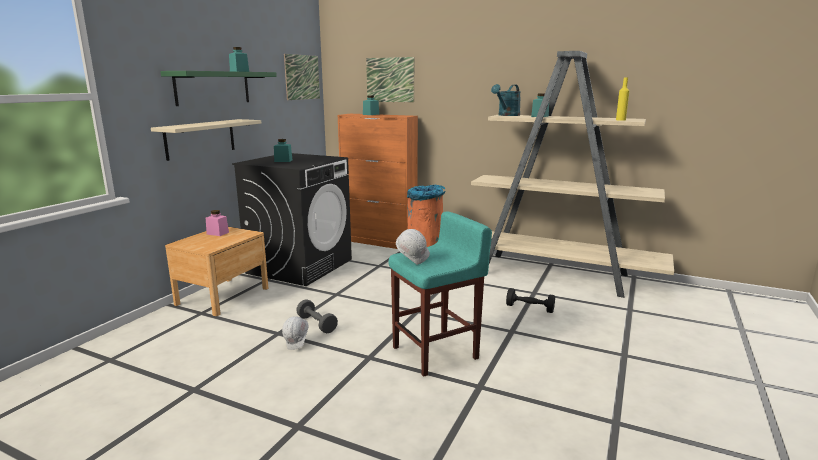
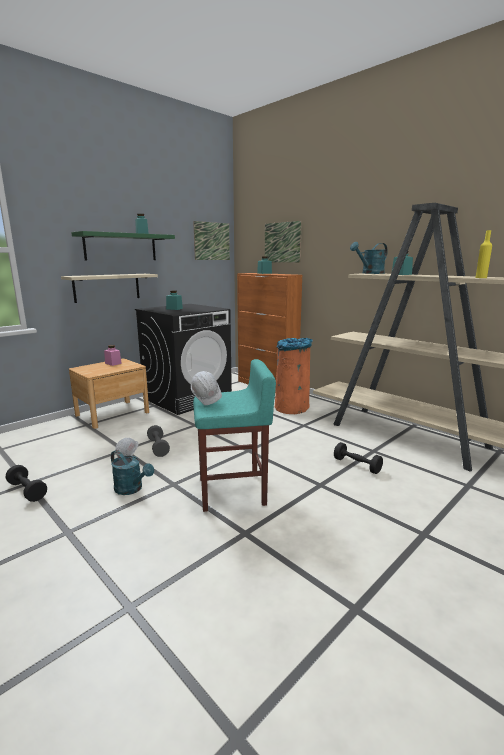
camera: 20 degrees right, 0 degrees up
none -> black dumbbell [6,465,47,502]
none -> turquoise watering can [111,450,154,495]

